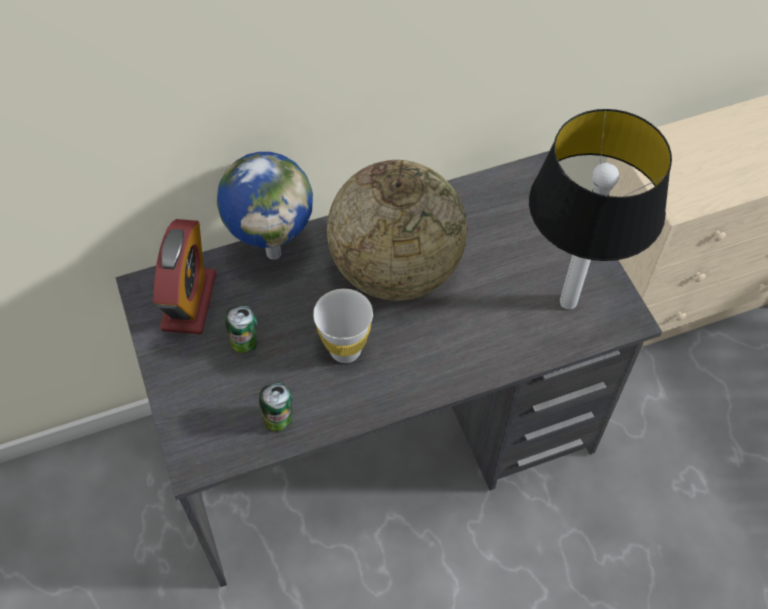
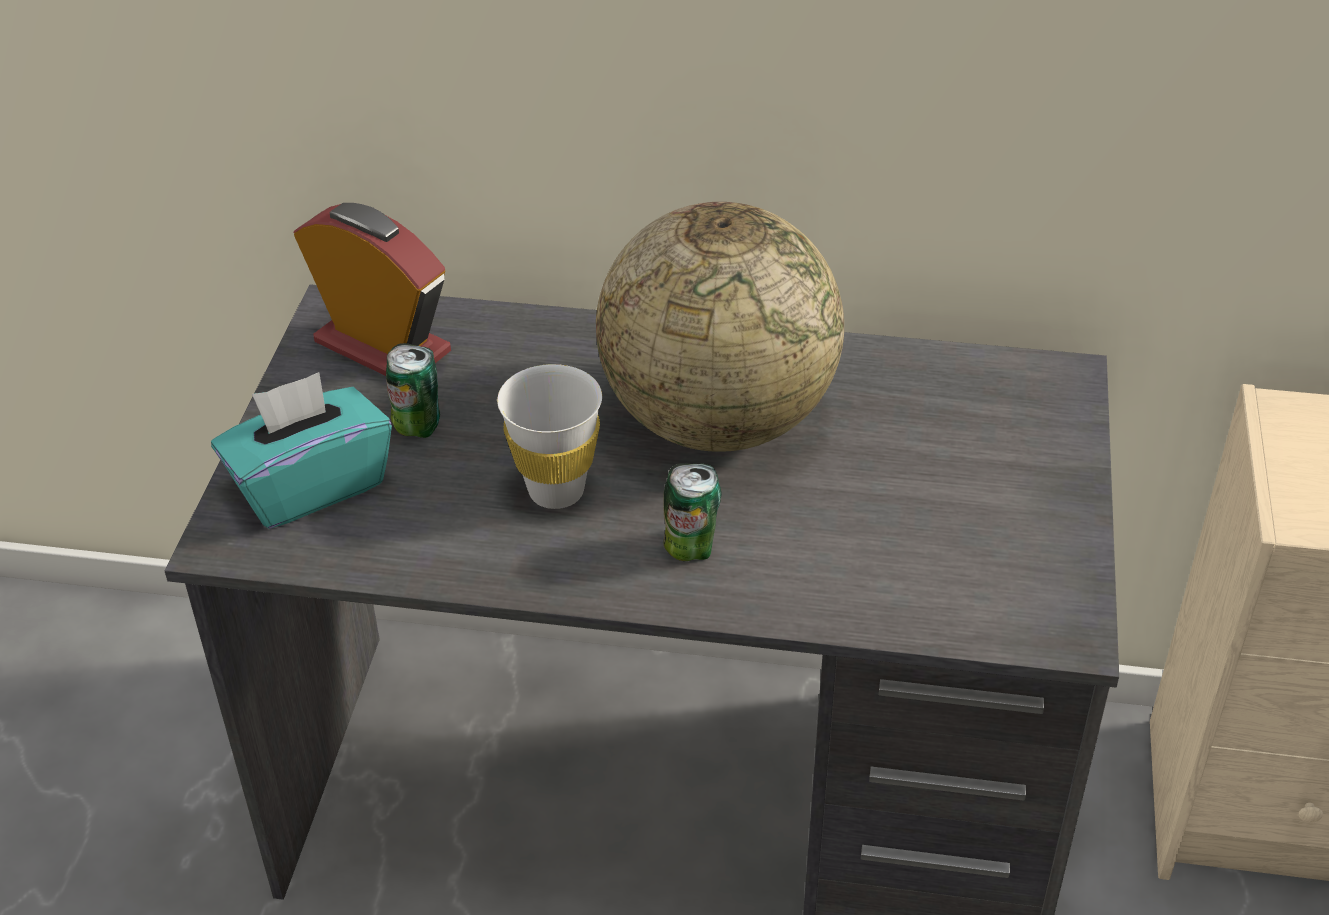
camera: 30 degrees right, 15 degrees down
alarm clock [153,219,216,334] -> alarm clock turned 90 degrees counterclockwise [294,203,451,376]
globe [217,152,313,260] -> none
can [259,382,292,431] -> can moved to [663,463,722,561]
table lamp [529,109,672,310] -> none
none -> turquoise tissue box [211,372,392,529]

